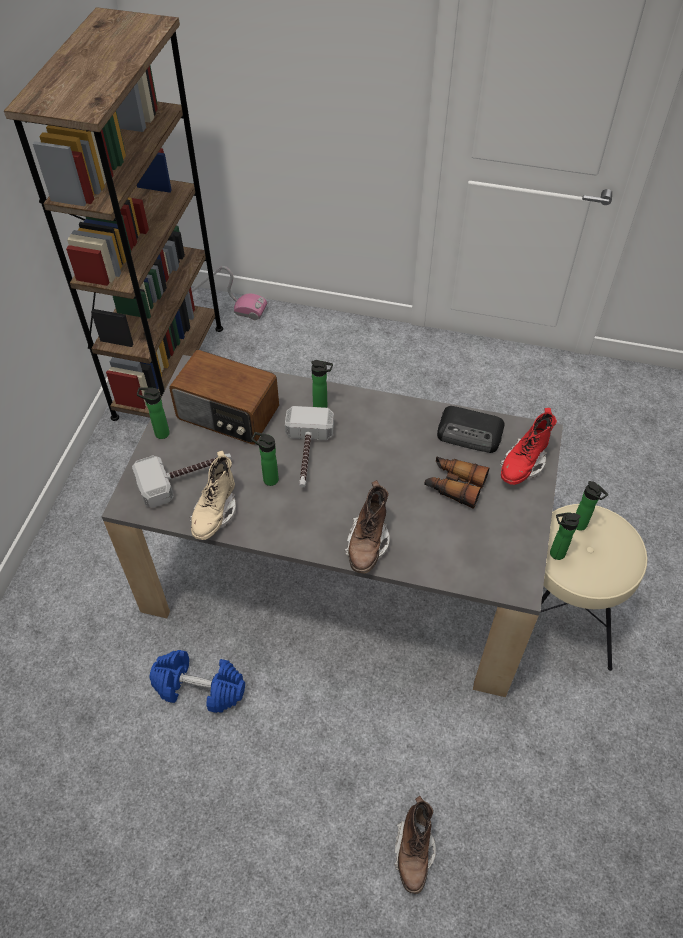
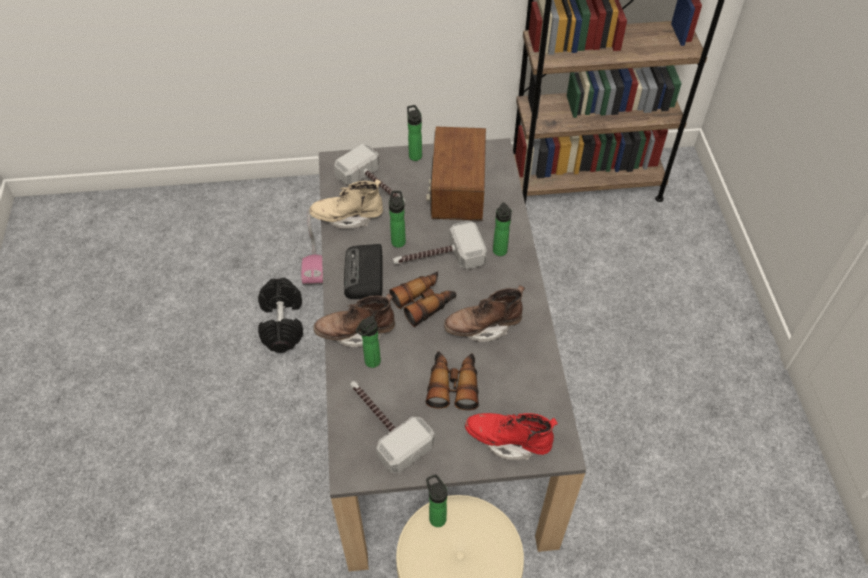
camera: 70 degrees right, 0 degrees up
blue dumbbell [150,650,245,713] -> black dumbbell [258,277,303,353]
vacuum cleaner [192,266,267,320] -> vacuum cleaner moved to [301,210,323,285]
brown boot [394,796,436,894] -> brown boot moved to [444,285,525,342]
radio [437,406,505,453] -> radio moved to [344,244,383,300]
bottle [576,481,608,531] -> bottle moved to [355,316,381,368]
none -> hammer [350,381,435,473]
none -> binoculars [389,271,456,327]

